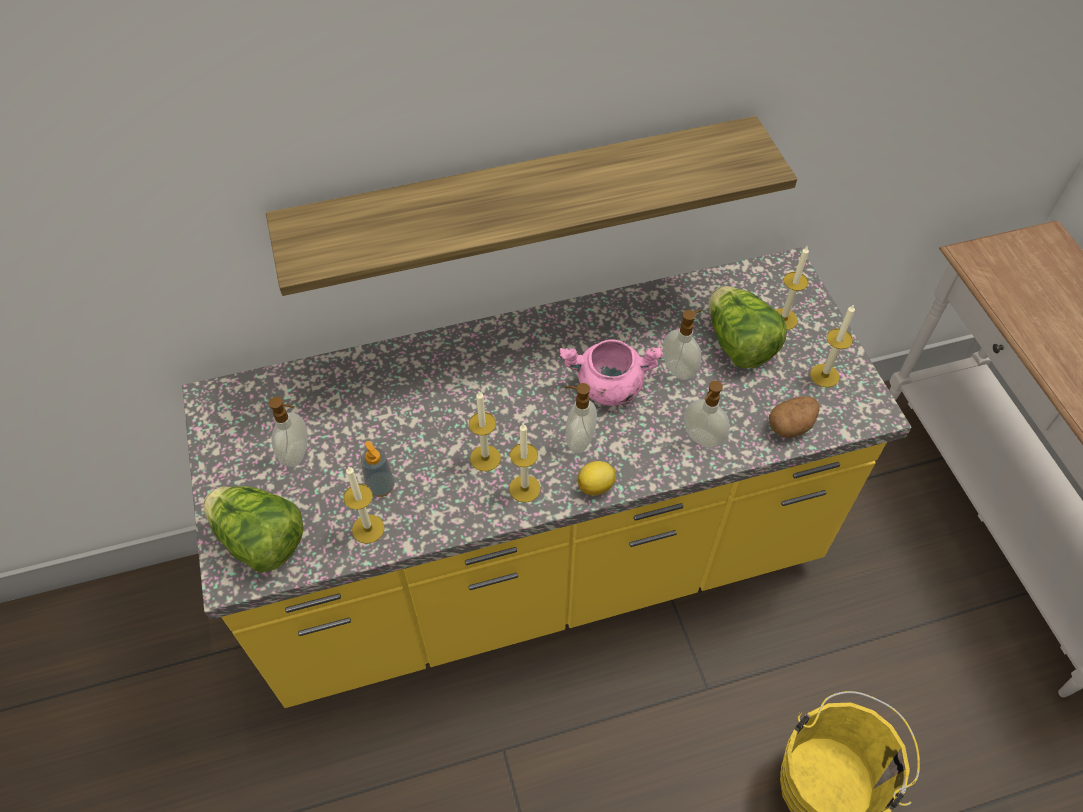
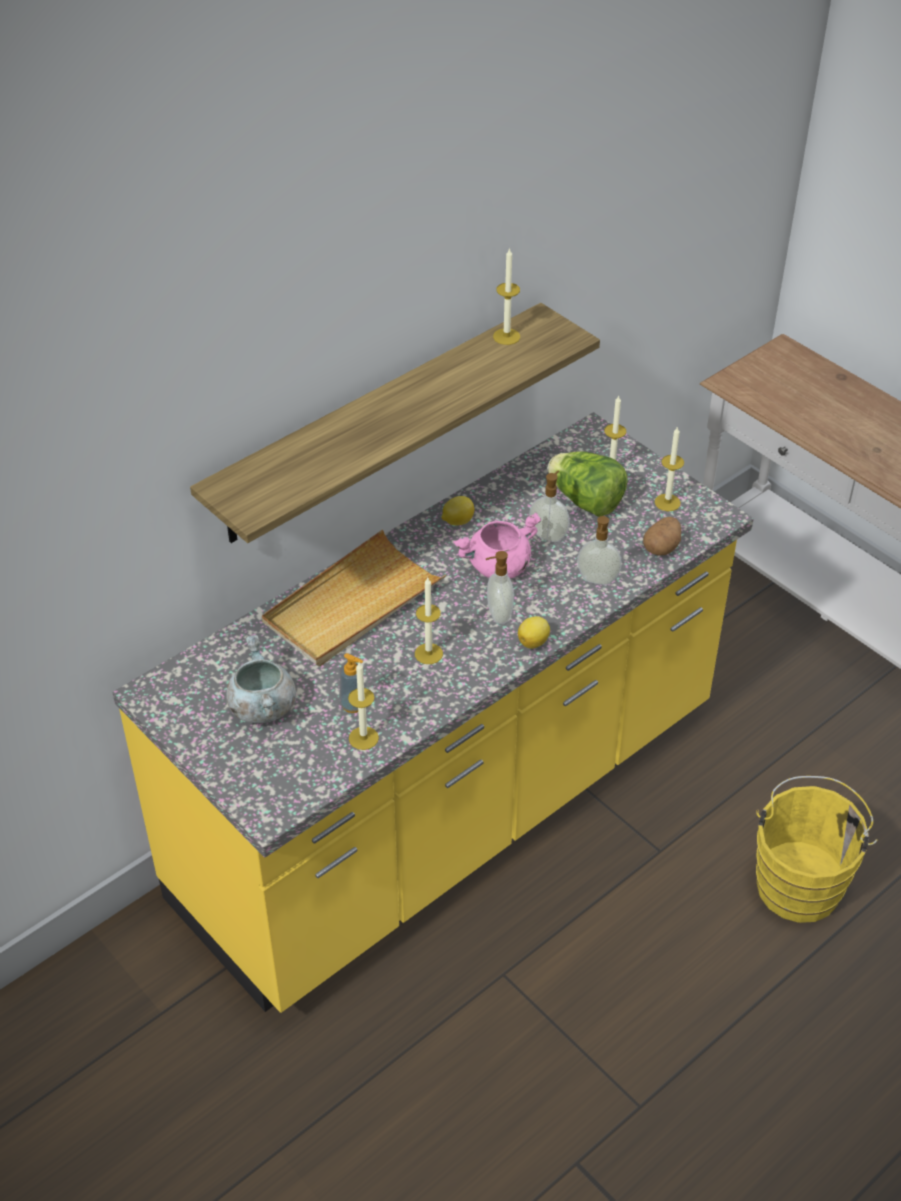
camera: 25 degrees left, 10 degrees down
lettuce [203,486,304,573] -> none
soap dispenser [269,397,308,467] -> grey cooking pot [226,635,296,723]
candle [509,424,541,503] -> candle moved to [493,248,520,345]
none -> beige tray [262,530,446,666]
none -> lemon [442,496,474,525]

